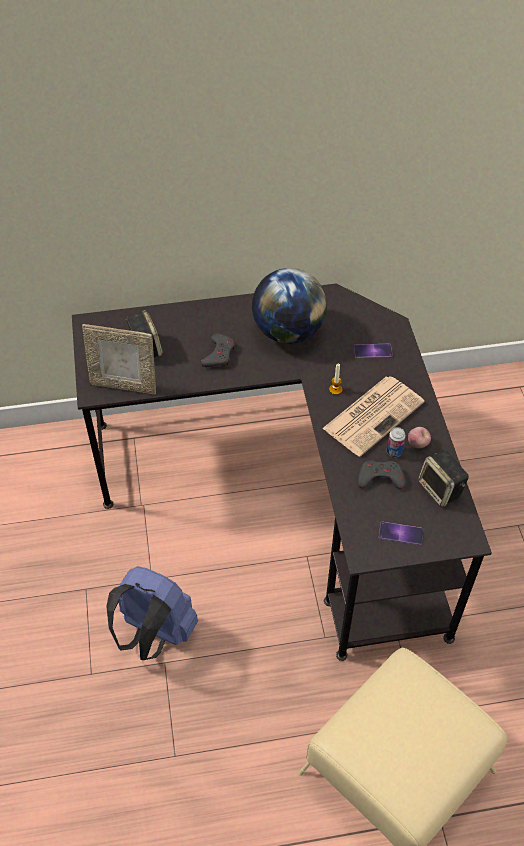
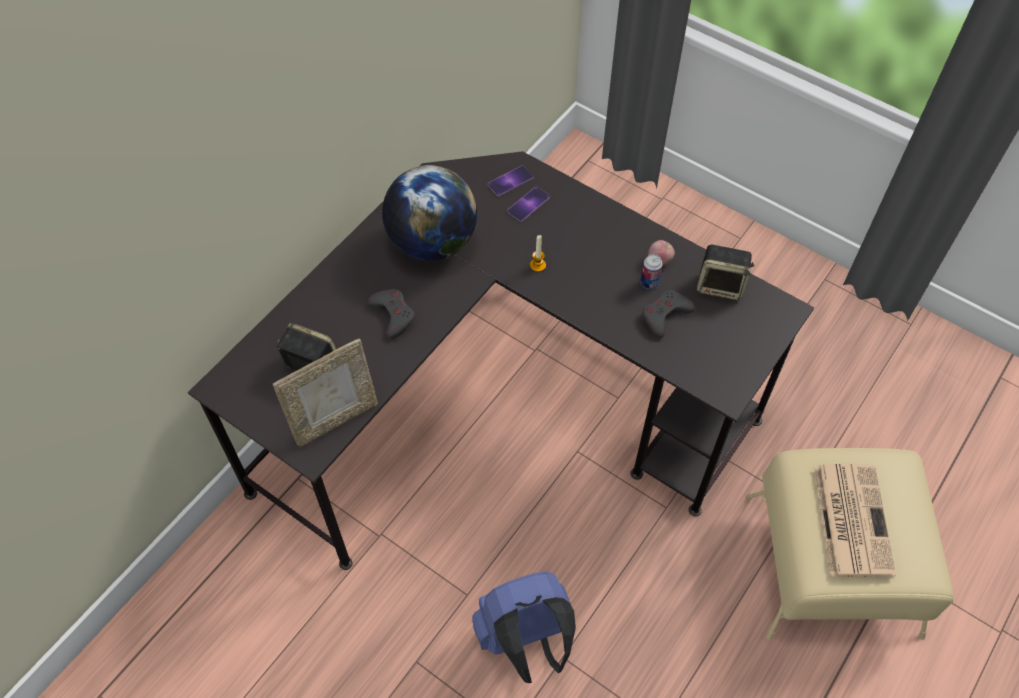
camera: 45 degrees left, 5 degrees up
newspaper [322,376,424,457] -> newspaper moved to [813,463,896,577]
phone [379,522,423,545] -> phone moved to [487,165,534,197]

